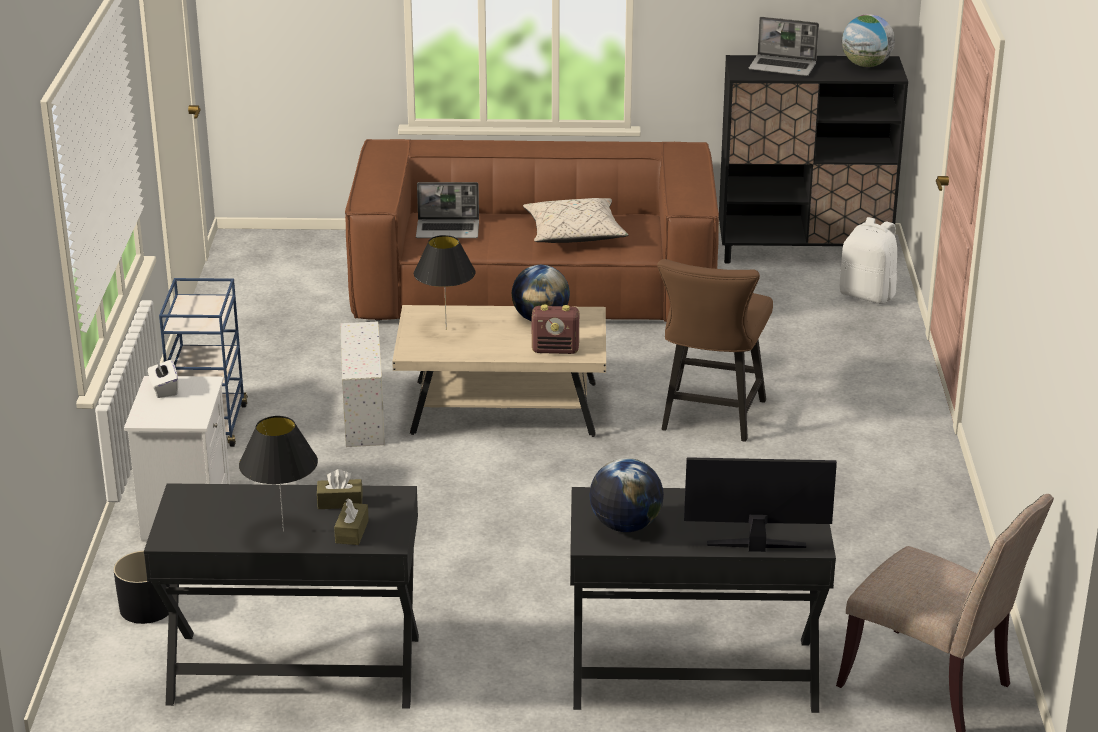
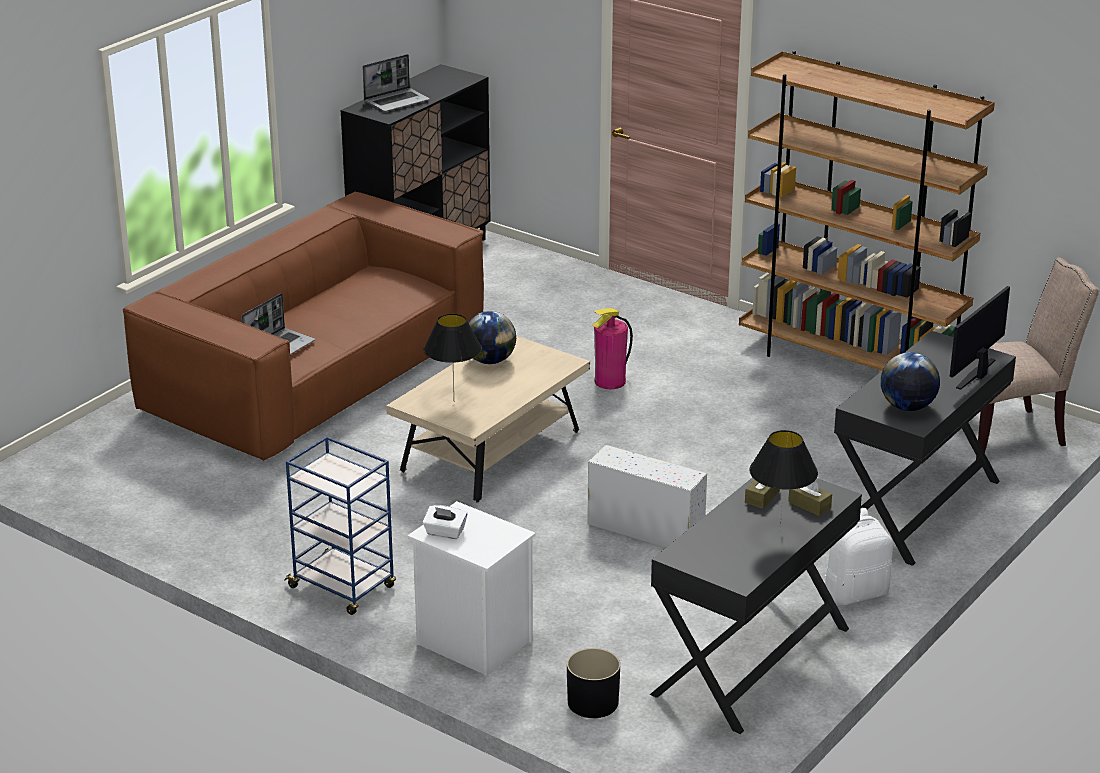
camera: 55 degrees left, 0 degrees up
white storage box [340,322,385,447] -> white storage box moved to [587,445,707,548]
beige pillow [523,198,628,243] -> none
radio [532,305,579,354] -> none
brown chair [657,259,773,442] -> fire extinguisher [592,308,633,389]
white backpack [840,217,897,304] -> white backpack moved to [824,508,893,606]
globe [842,14,895,67] -> none
none -> brown bookcase [739,51,995,371]

